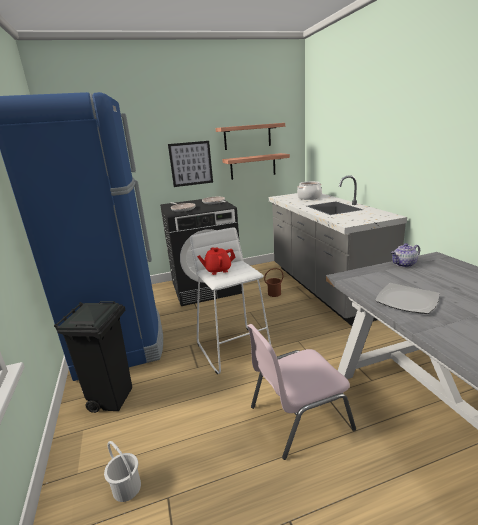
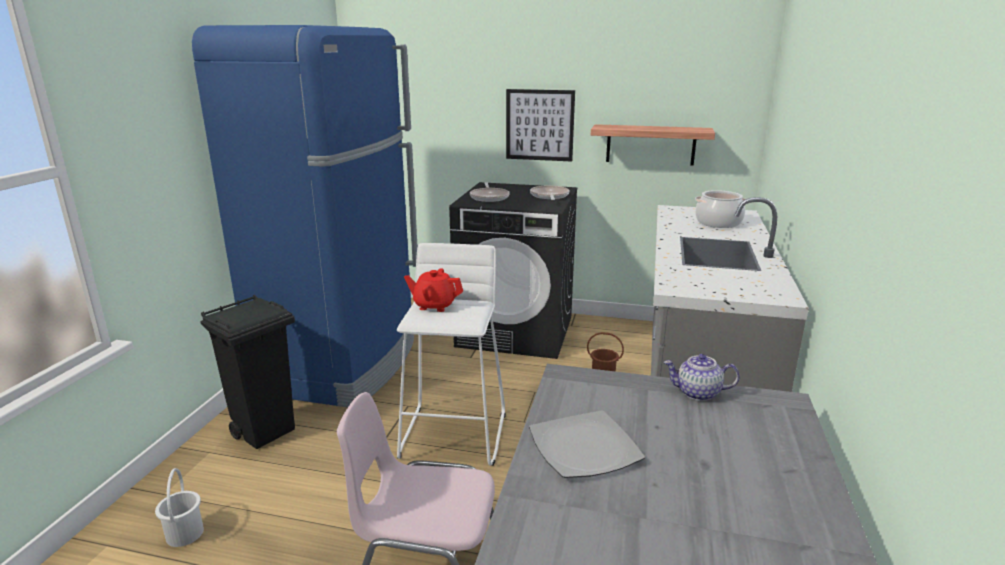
camera: 30 degrees right, 0 degrees up
shelf [216,123,285,150] -> none

